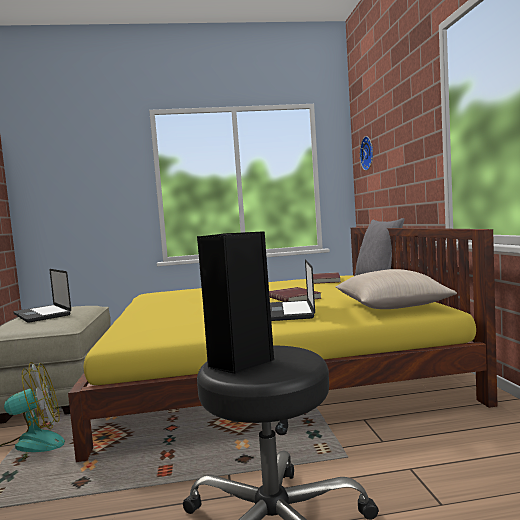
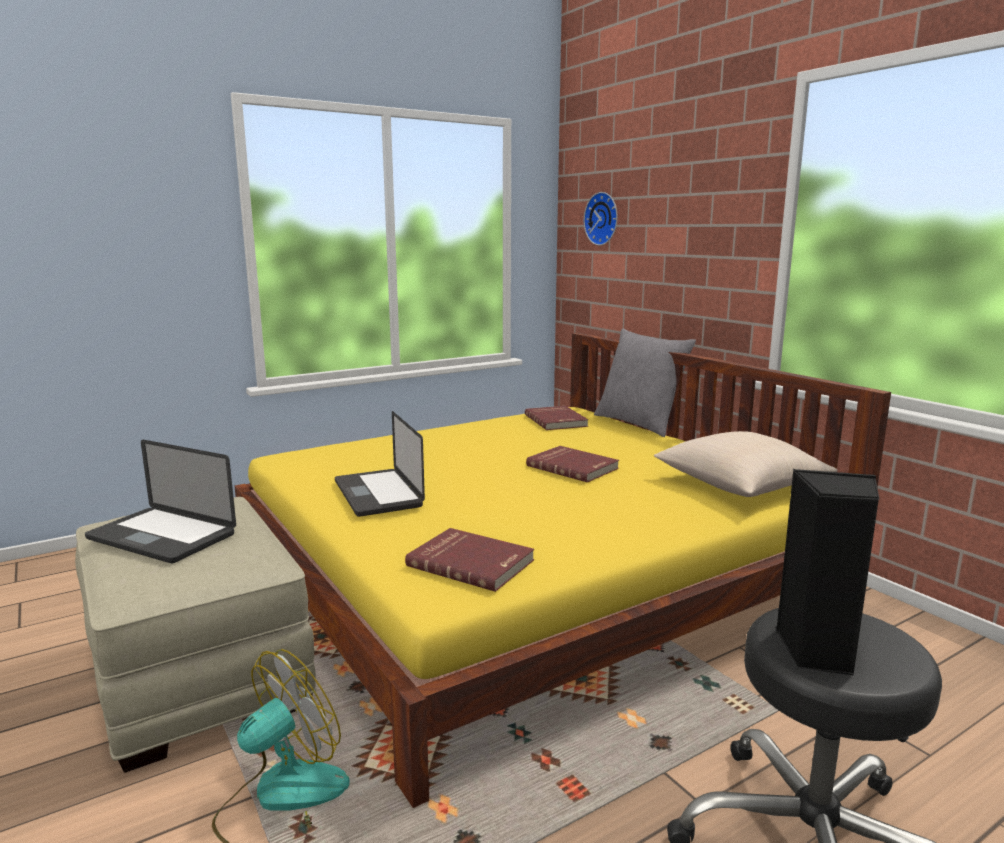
camera: 25 degrees left, 10 degrees up
laptop [270,259,315,321] -> laptop moved to [335,411,425,517]
none -> red book [405,528,534,592]

